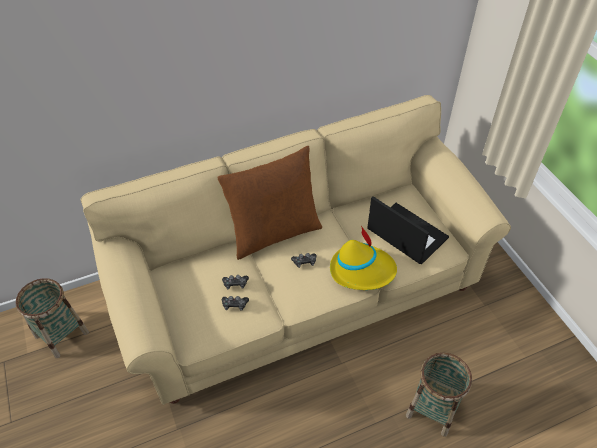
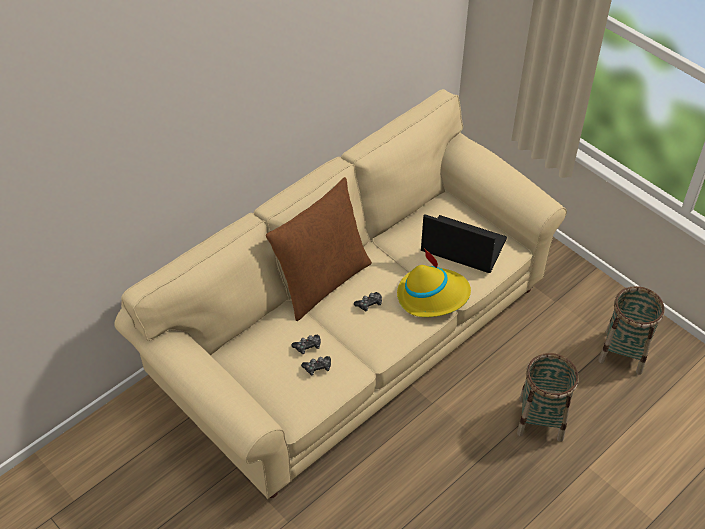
camera: 20 degrees left, 0 degrees up
basket [16,278,89,358] -> basket moved to [598,286,665,375]

